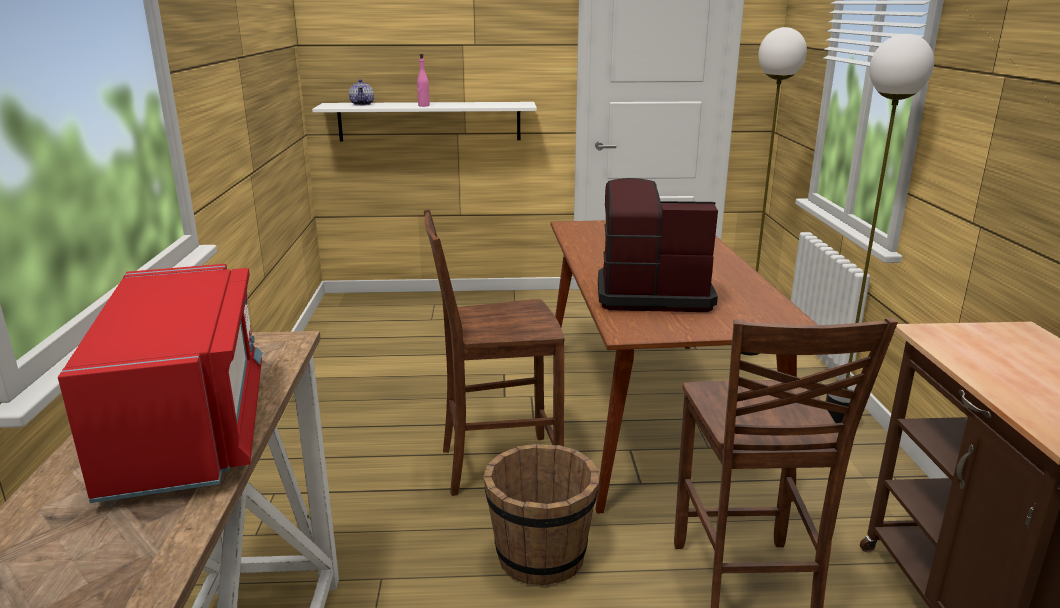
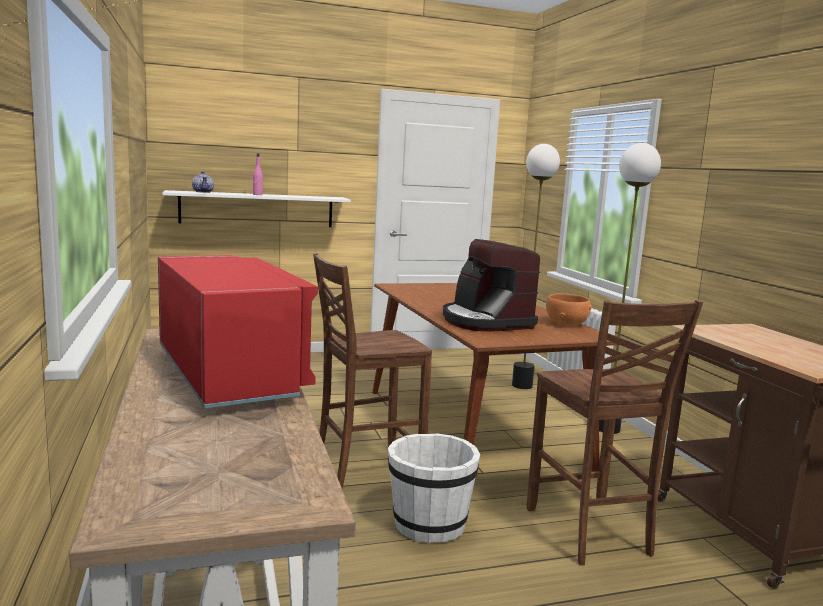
camera: 15 degrees left, 10 degrees down
brown bucket [483,444,599,585] -> white bucket [388,433,480,543]
coffee machine [598,178,718,312] -> coffee machine turned 105 degrees counterclockwise [443,239,540,332]
none -> orange bowl [546,294,592,326]

